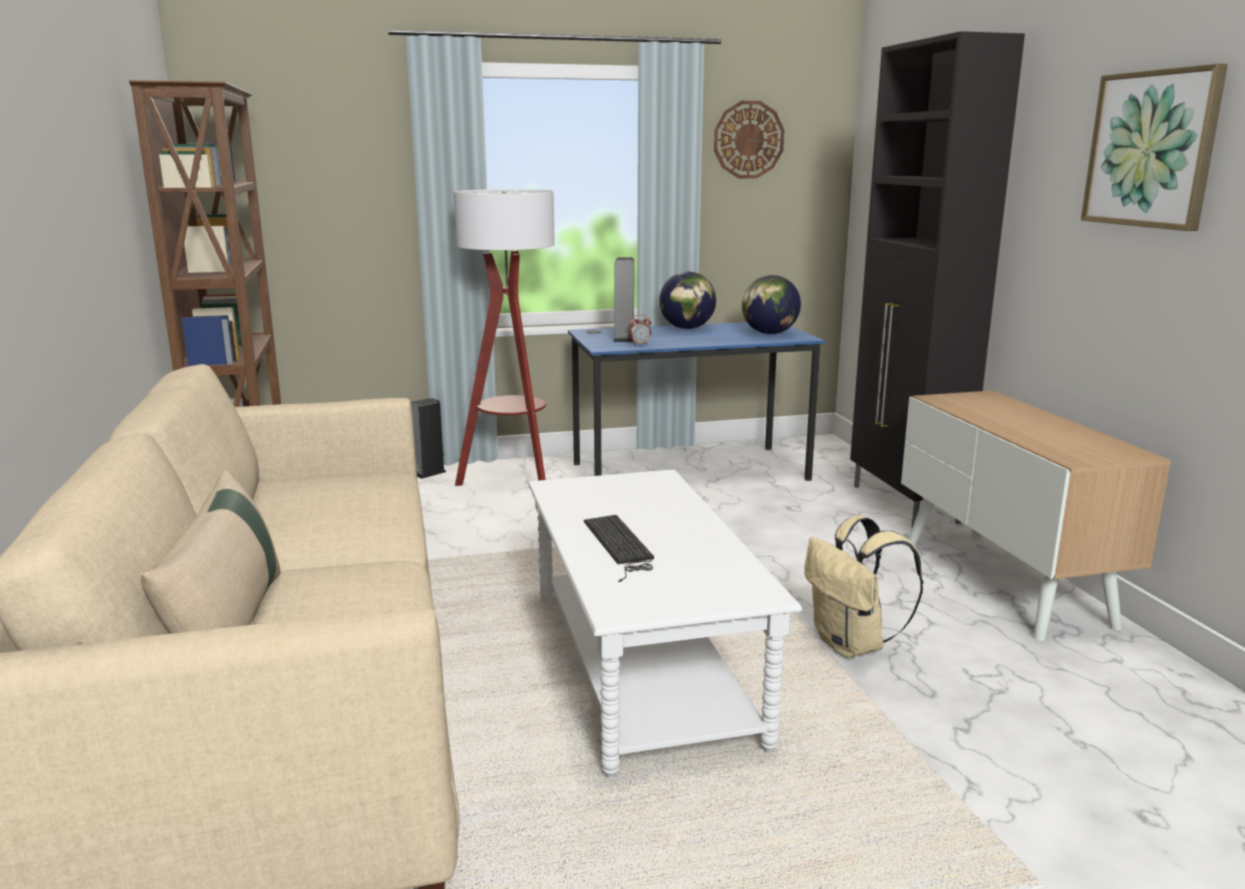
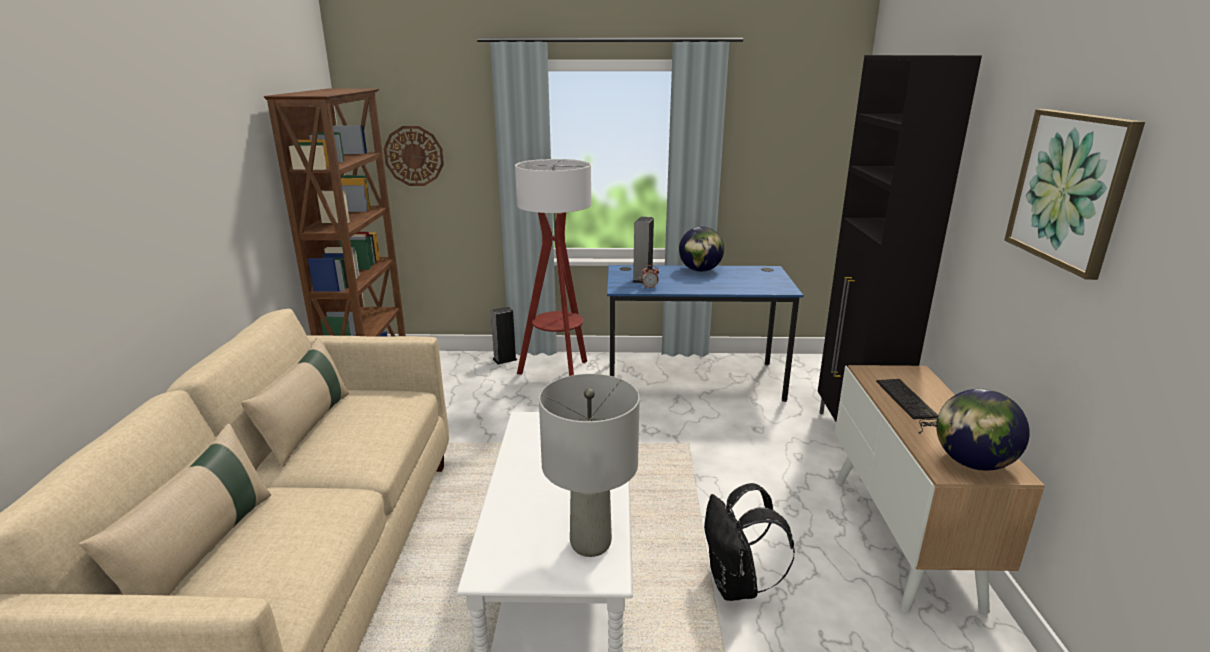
camera: 15 degrees right, 5 degrees up
keyboard [584,515,654,582] -> keyboard moved to [876,379,938,434]
wall clock [714,101,784,178] -> wall clock moved to [384,126,444,186]
globe [742,275,801,334] -> globe moved to [936,389,1030,470]
beige backpack [804,515,923,658] -> black backpack [704,483,795,601]
none -> beige pillow [241,337,349,467]
none -> grey table lamp [539,374,640,557]

